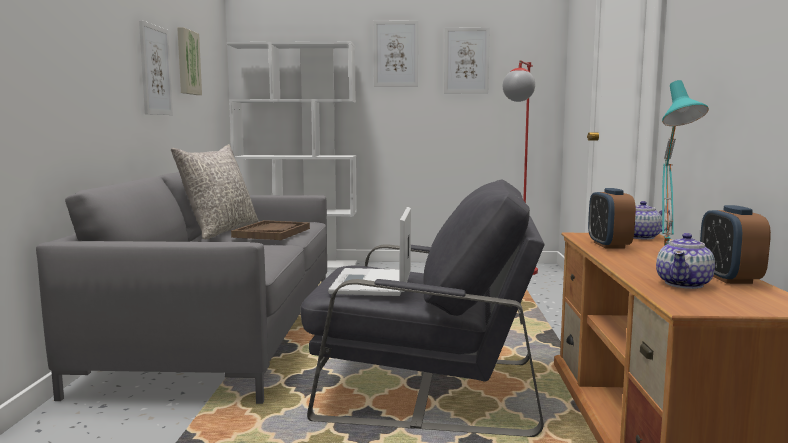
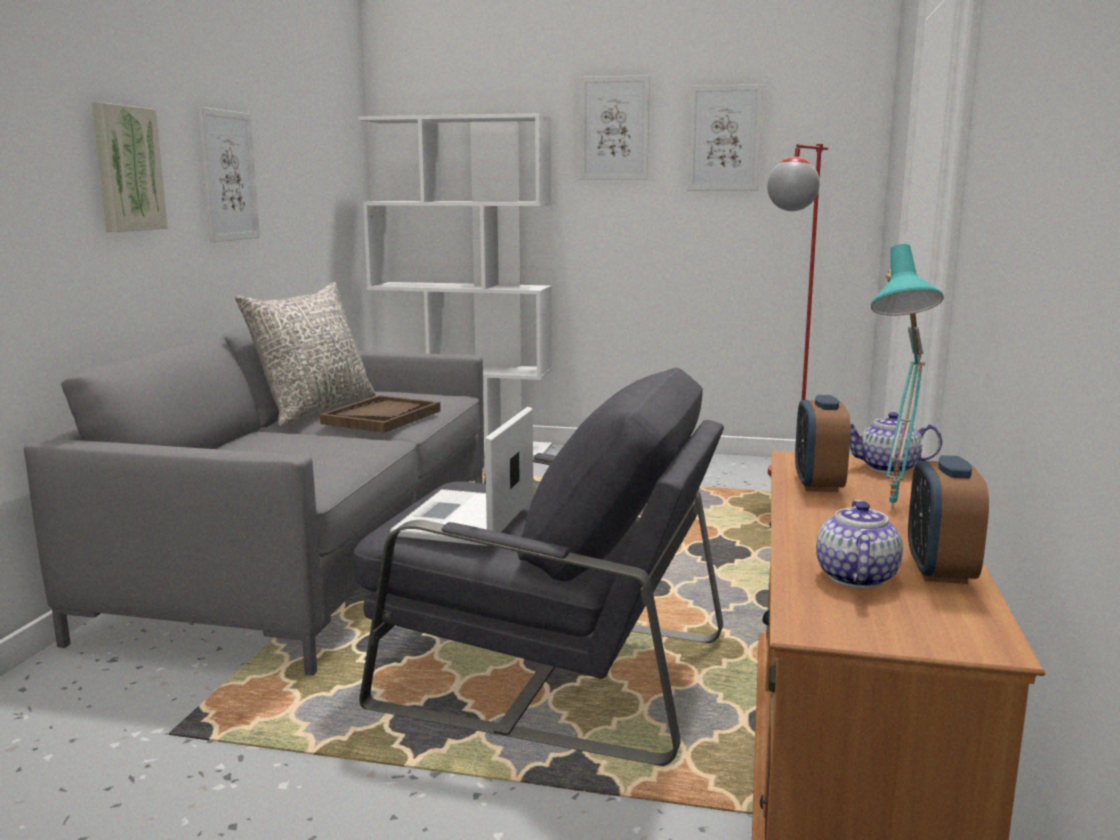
camera: 10 degrees right, 5 degrees up
picture [177,27,202,95] -> picture moved to [92,103,168,232]
teapot [656,233,715,289] -> teapot turned 150 degrees clockwise [816,500,903,588]

